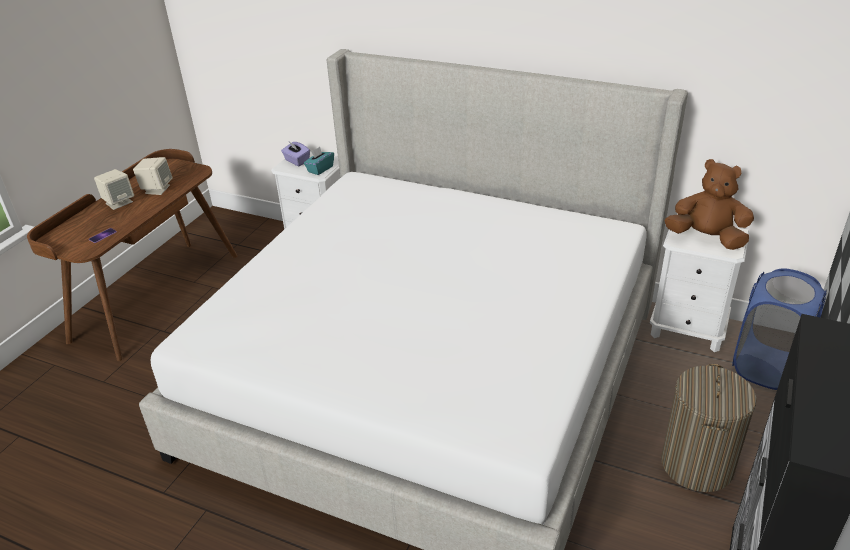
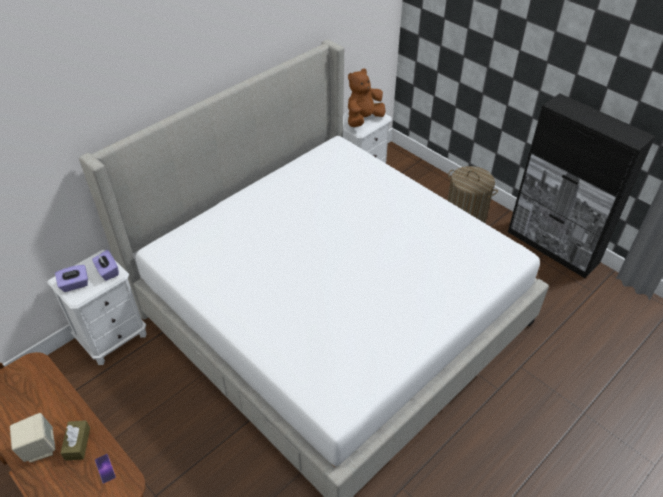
camera: 70 degrees left, 10 degrees up
beige speaker [133,157,173,195] -> none
turquoise tissue box [304,147,334,175] -> purple tissue box [92,250,119,281]
blue laundry basket [732,268,827,390] -> none
none -> brown tissue box [60,420,90,461]

